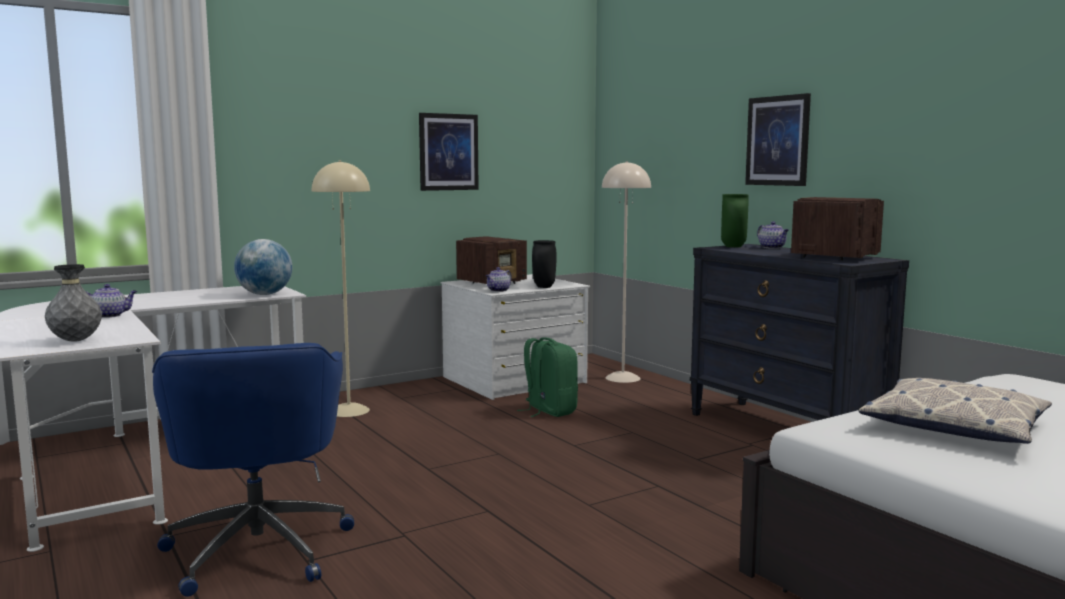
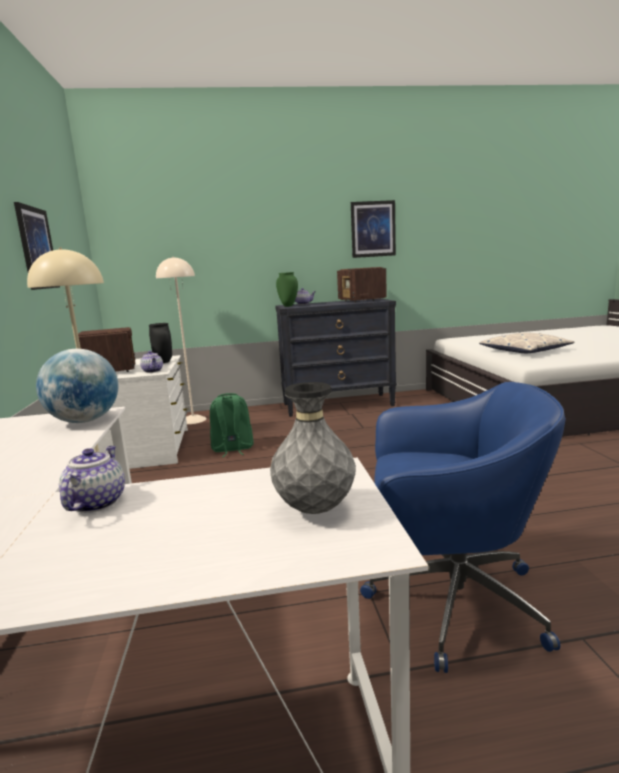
camera: 65 degrees left, 5 degrees up
picture [745,93,811,186] -> picture moved to [351,200,396,258]

